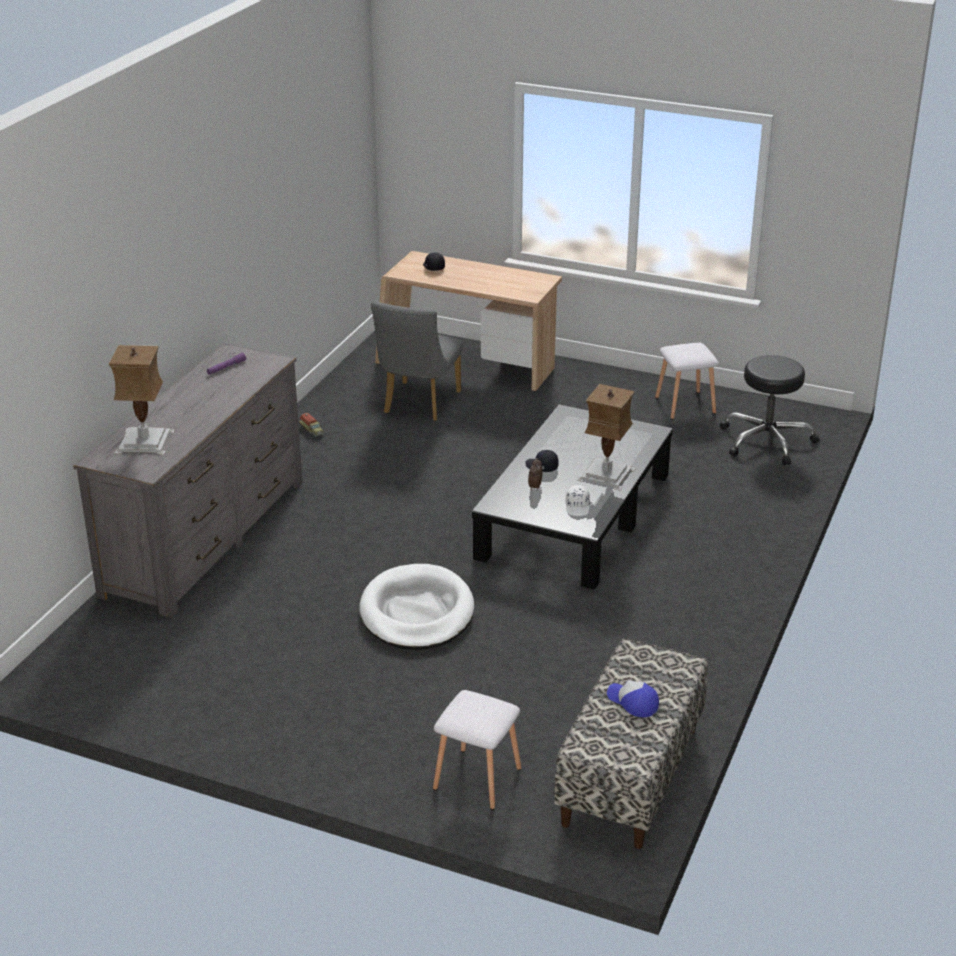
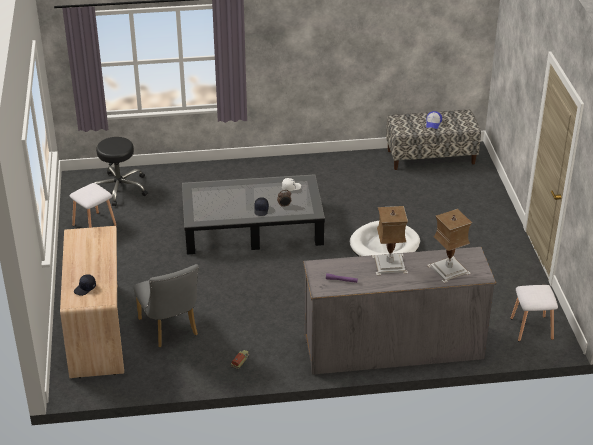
camera: 120 degrees left, 5 degrees up
grey chair [371,301,463,421] -> grey chair turned 75 degrees clockwise [133,264,199,347]
white stool [433,690,521,810] -> white stool moved to [510,285,558,342]
table lamp [577,384,636,491] -> table lamp moved to [372,206,408,275]

